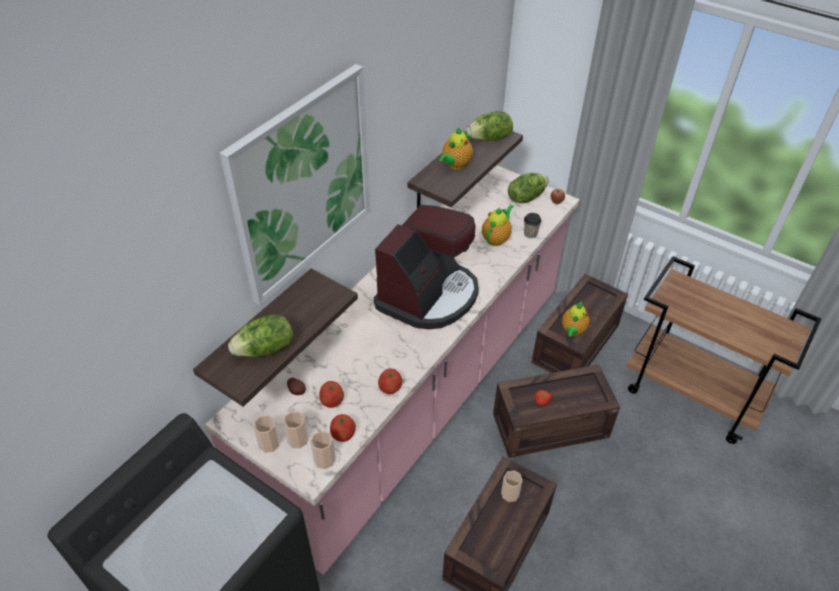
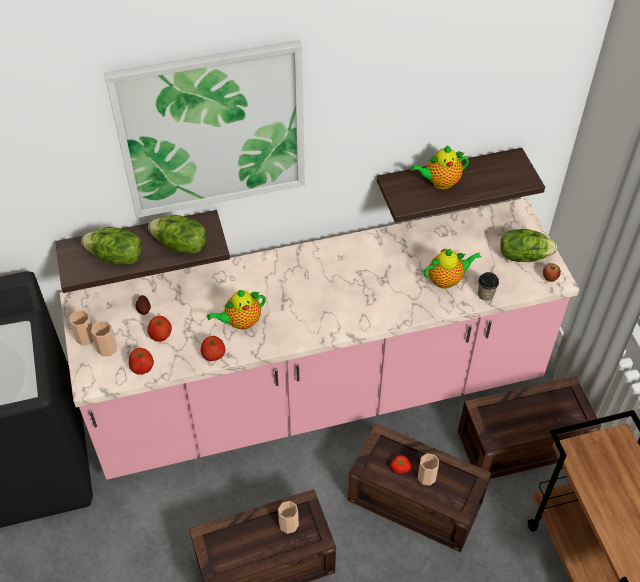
camera: 40 degrees right, 5 degrees up
cup [310,431,336,469] -> cup moved to [418,453,439,486]
coffee machine [374,205,479,329] -> none
lettuce [466,111,513,141] -> lettuce moved to [148,215,207,254]
teapot [562,301,590,336] -> teapot moved to [207,290,266,330]

